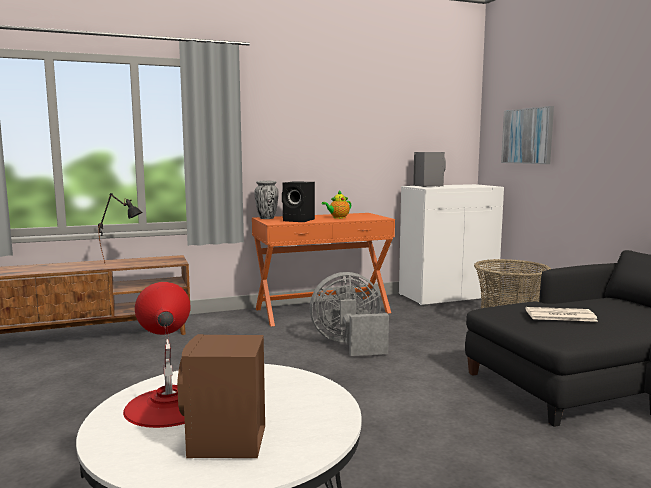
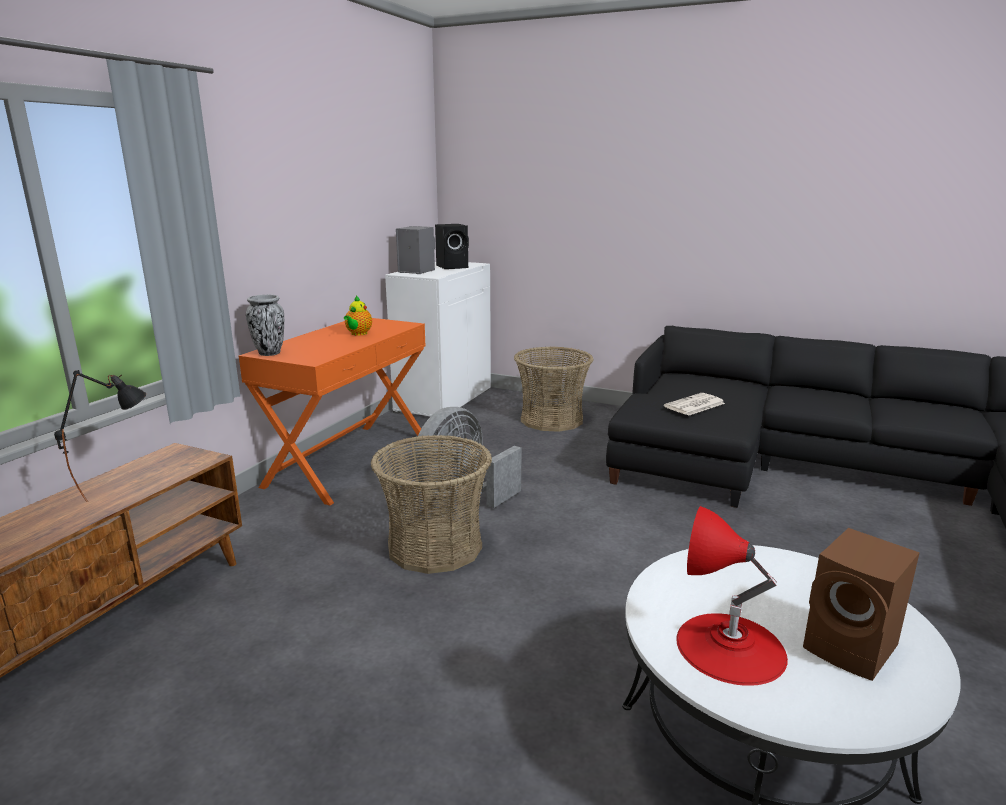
camera: 45 degrees left, 10 degrees up
black speaker [282,181,315,222] -> black speaker moved to [435,224,469,269]
picture [501,106,554,164] -> none
none -> basket [371,435,492,574]

